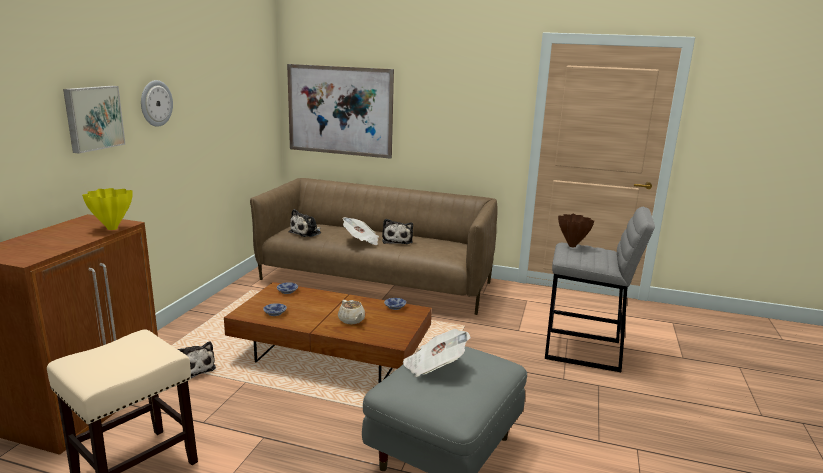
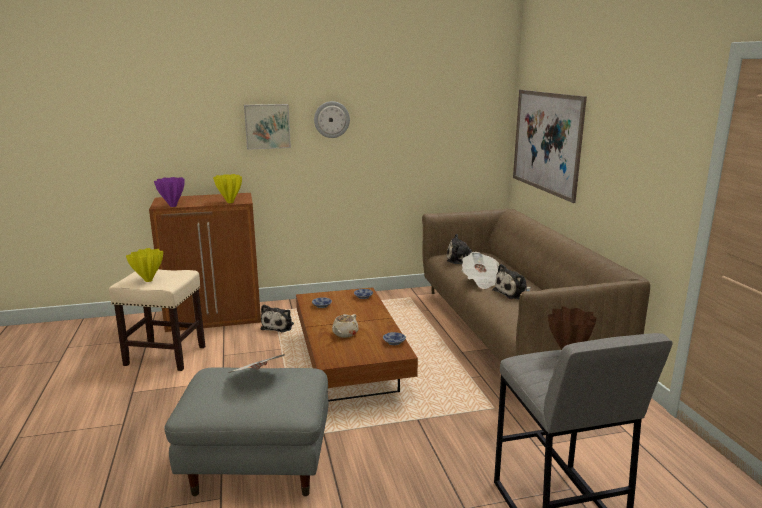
camera: 60 degrees right, 0 degrees up
none -> yellow vase [126,248,163,282]
none -> purple vase [154,177,185,207]

